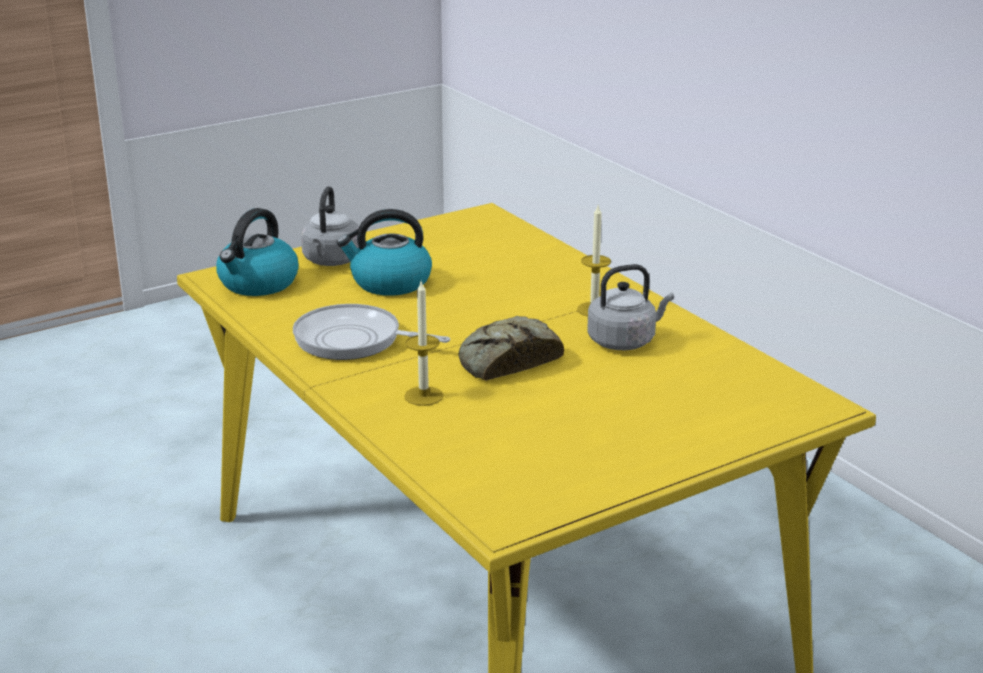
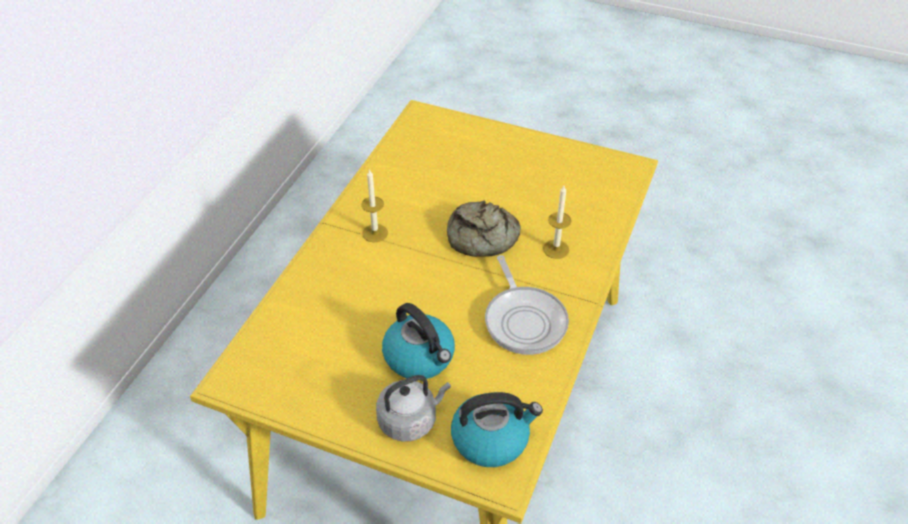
camera: 125 degrees left, 20 degrees up
grey kettle [587,264,674,350] -> none

